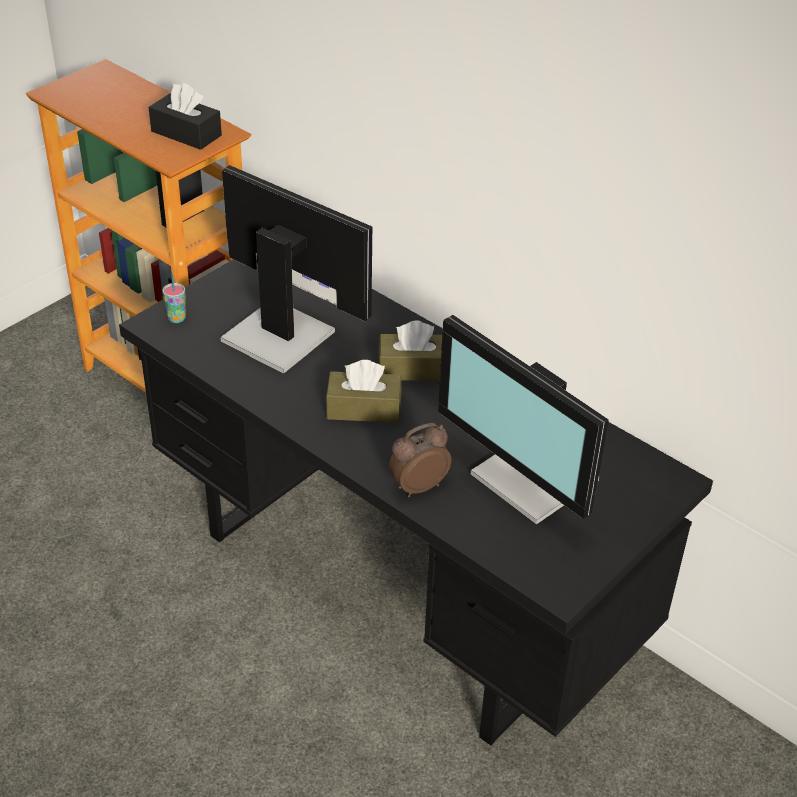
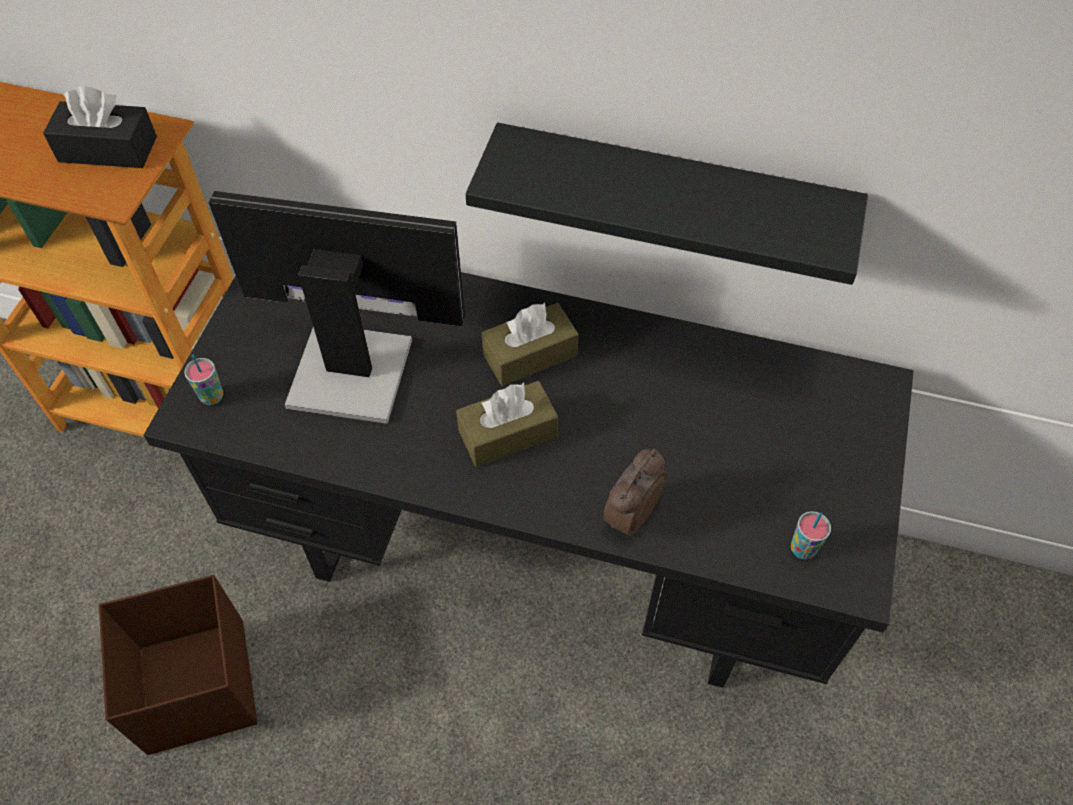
camera: 25 degrees left, 15 degrees up
monitor [438,315,609,525] -> none
none -> brown storage box [99,575,257,755]
none -> black shelf [465,123,868,285]
none -> cup [791,511,831,559]

